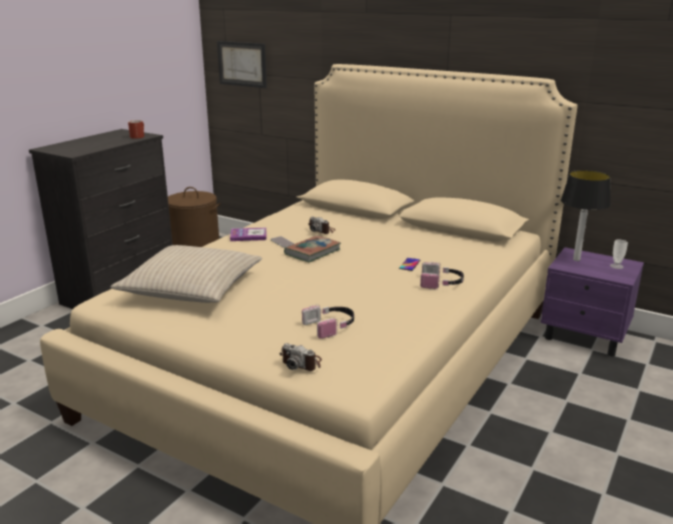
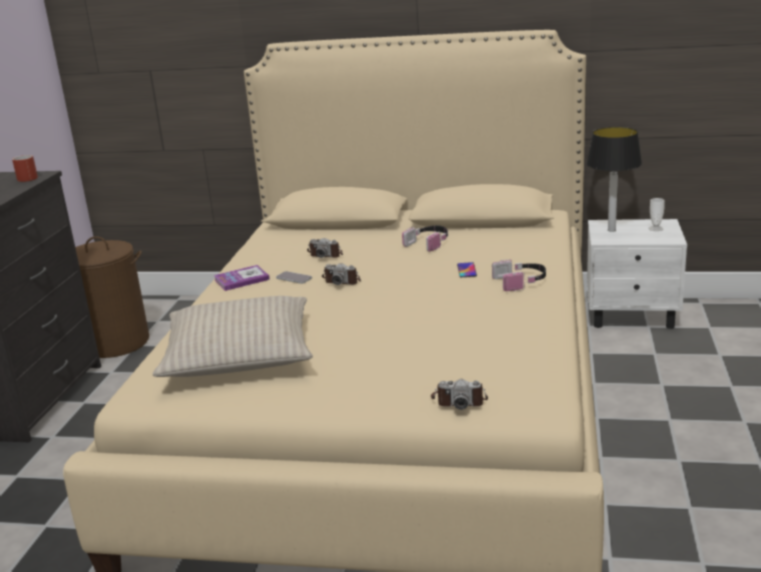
camera: 20 degrees left, 0 degrees up
picture [217,41,267,88] -> none
book [284,235,341,262] -> camera [322,263,361,285]
headphones [302,304,354,339] -> headphones moved to [402,225,448,252]
purple nightstand [541,247,644,356] -> white nightstand [587,219,687,329]

